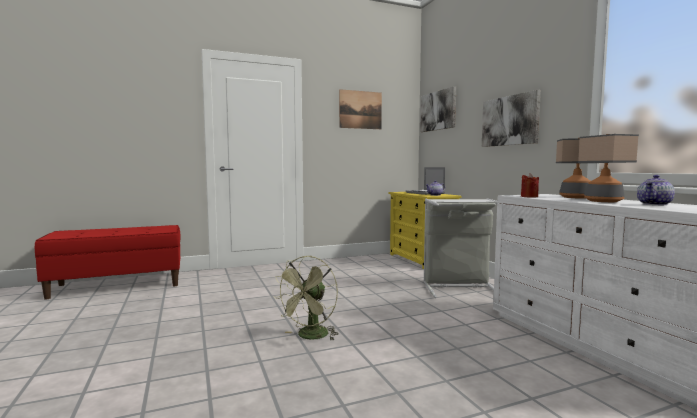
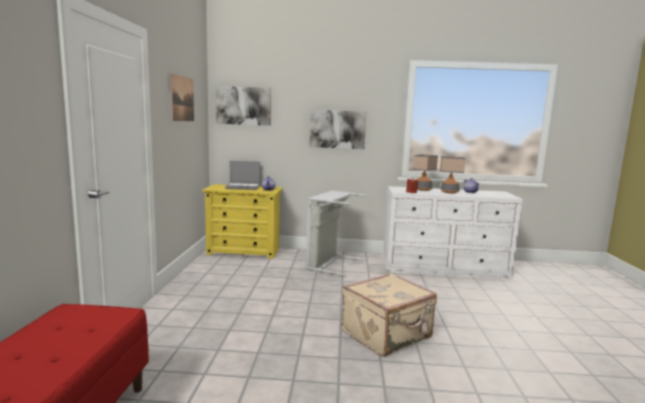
camera: 65 degrees left, 5 degrees up
green fan [273,256,339,340] -> beige suitcase [342,273,437,357]

